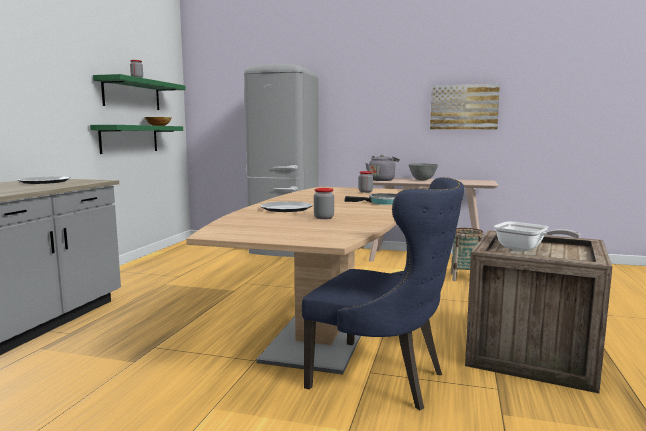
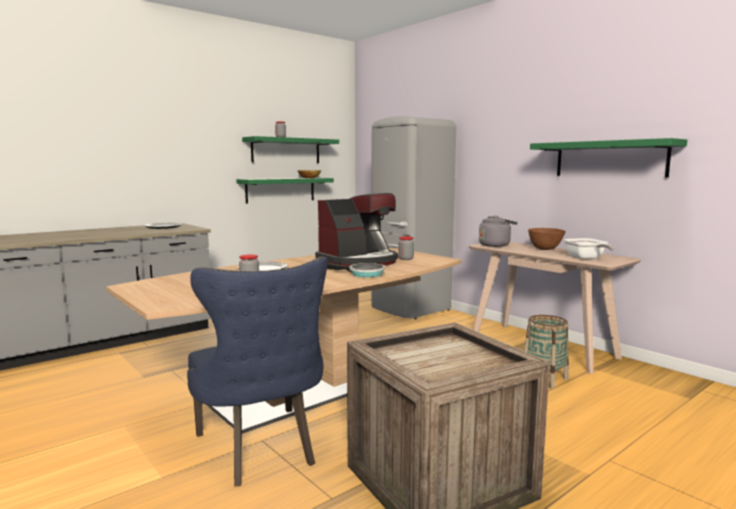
camera: 35 degrees right, 0 degrees up
grey bowl [409,163,438,180] -> brown bowl [528,228,566,250]
picture [430,84,500,130] -> green shelf [530,138,687,177]
frying pan [494,221,580,251] -> frying pan moved to [564,238,615,259]
none -> coffee machine [315,193,398,266]

